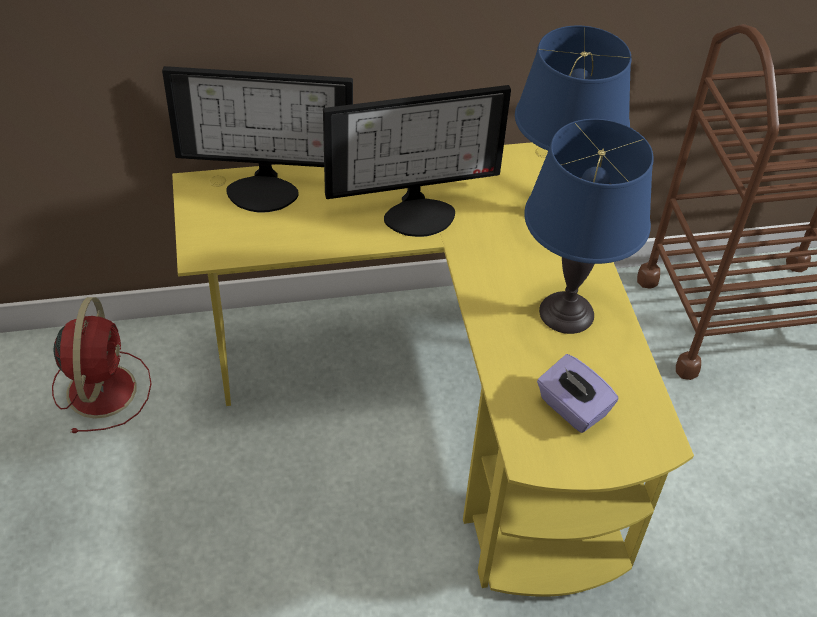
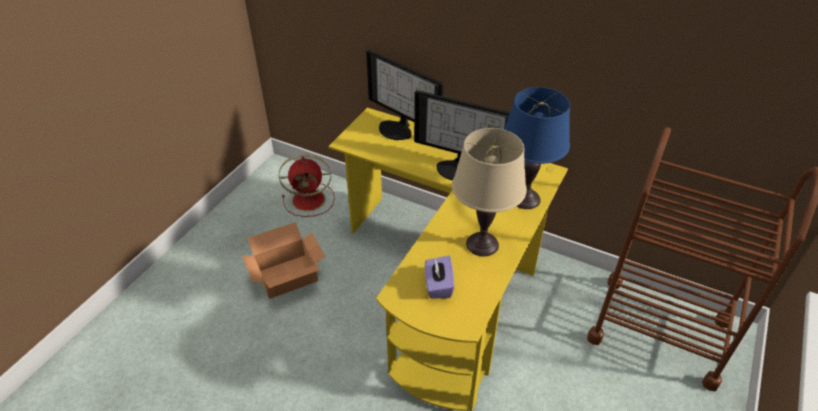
camera: 40 degrees right, 5 degrees down
red fan [52,297,151,433] -> red fan turned 45 degrees clockwise [279,154,335,217]
blue table lamp [524,119,654,334] -> beige table lamp [452,128,527,256]
none -> cardboard box [242,222,325,299]

